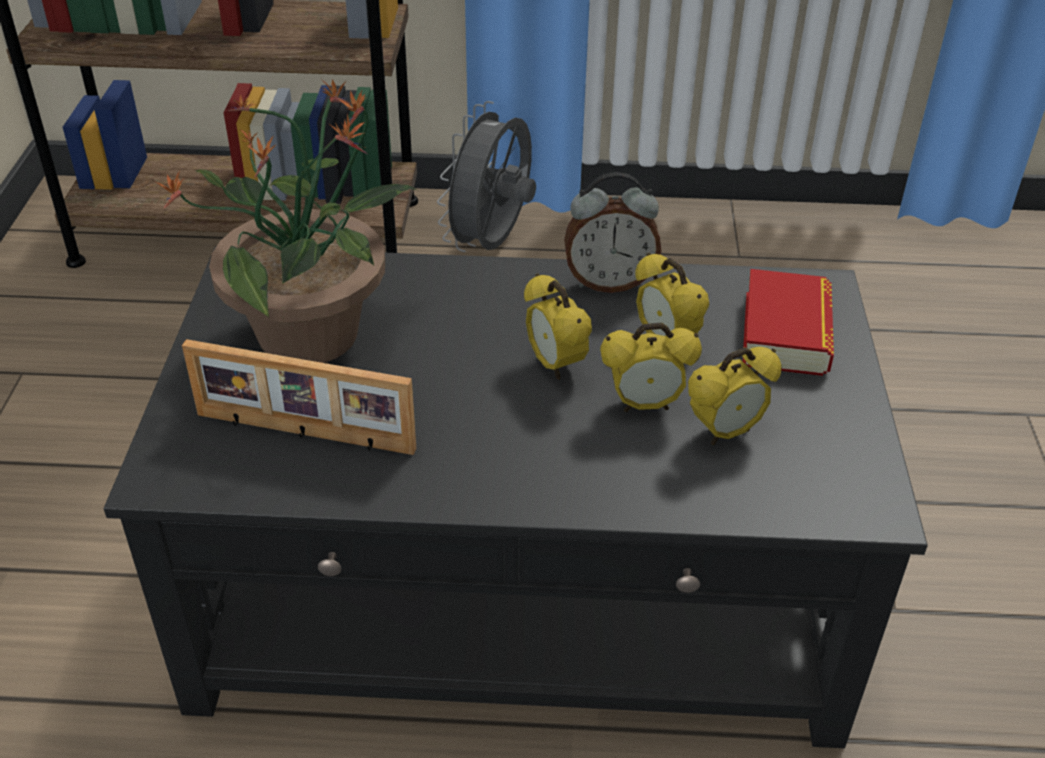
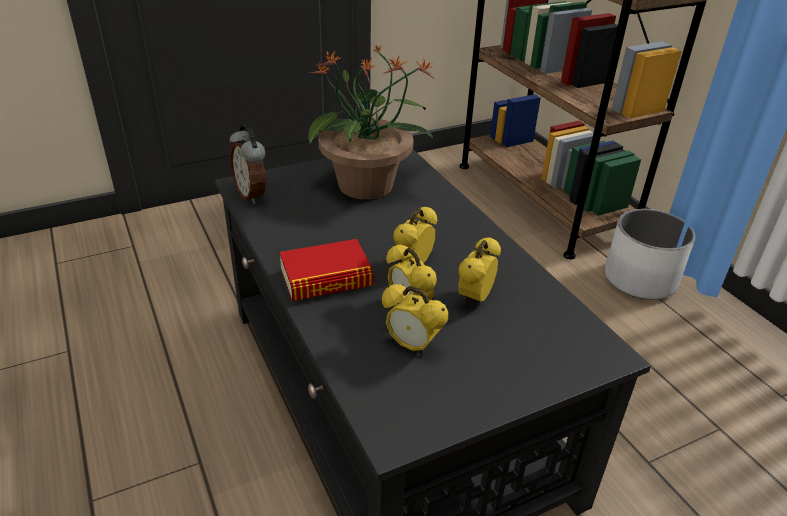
camera: 60 degrees right, 5 degrees down
picture frame [182,339,416,455] -> none
grey fan [437,101,536,252] -> white planter [605,209,695,300]
alarm clock [564,172,661,293] -> alarm clock moved to [230,125,266,204]
book [743,269,834,376] -> book moved to [279,239,373,301]

